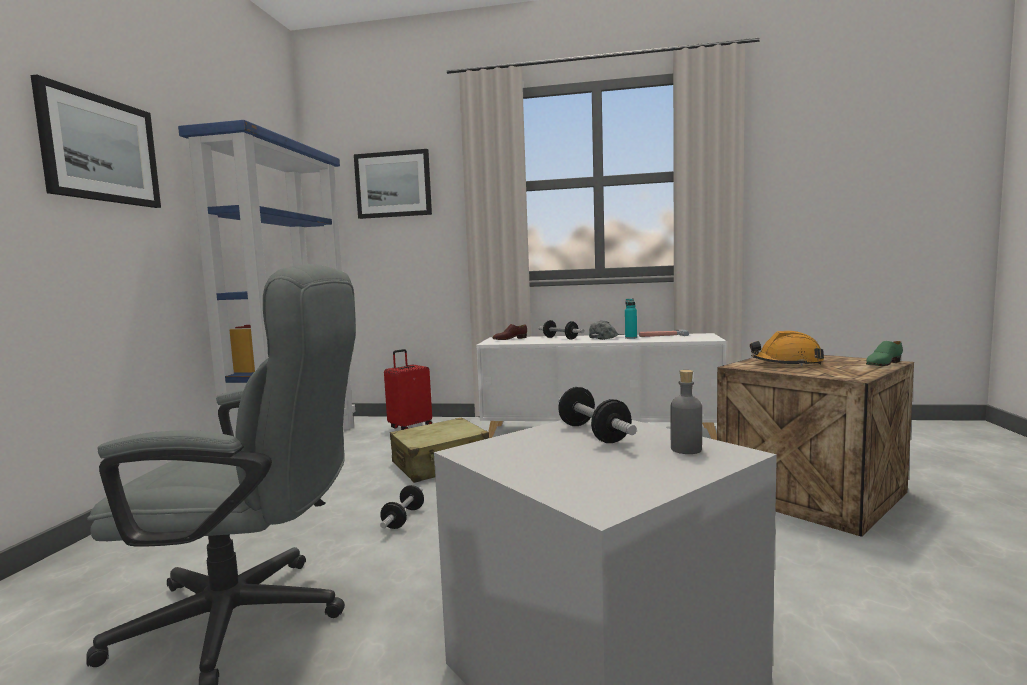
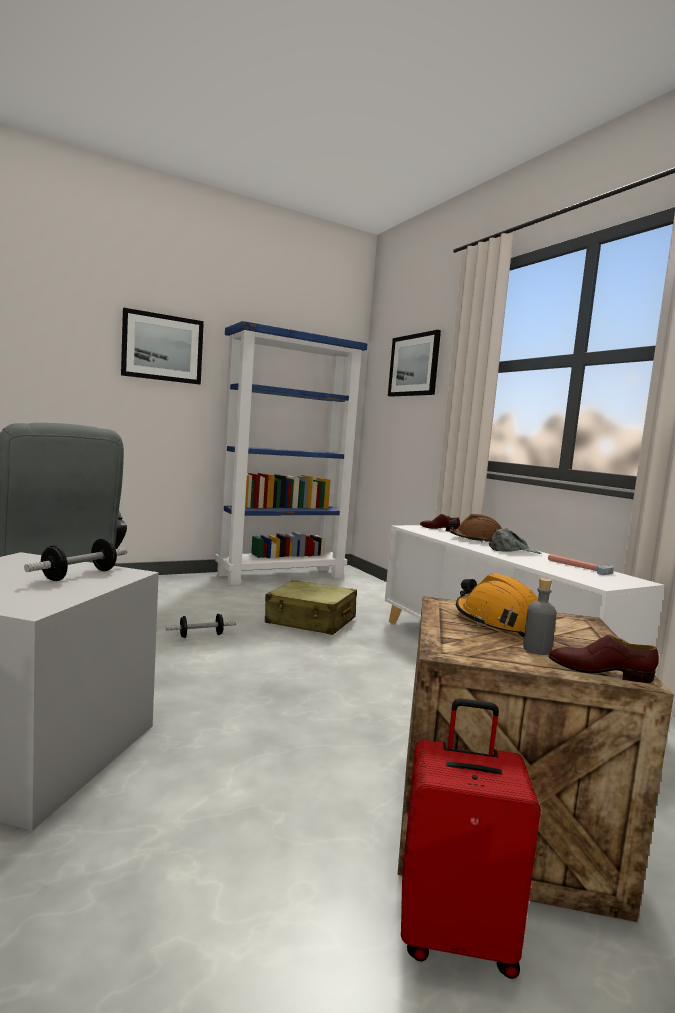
camera: 50 degrees right, 0 degrees up
red suitcase [384,349,432,430] -> red suitcase moved to [401,698,541,979]
dumbbell [539,320,584,340] -> brown hard hat [449,514,502,542]
turquoise bottle [625,298,637,339] -> none
grey bottle [671,370,702,454] -> grey bottle moved to [523,578,557,655]
green shoe [866,341,903,366] -> brown shoe [549,634,659,683]

